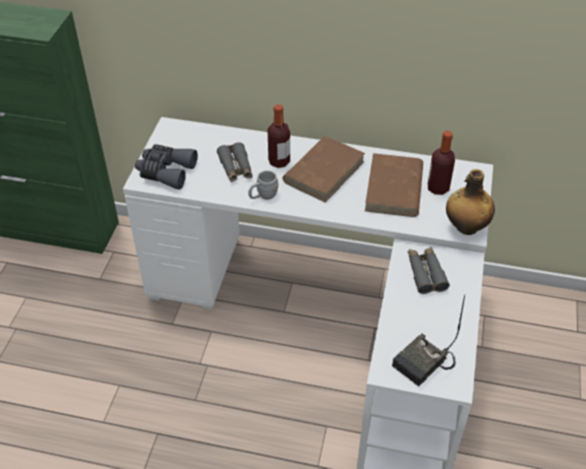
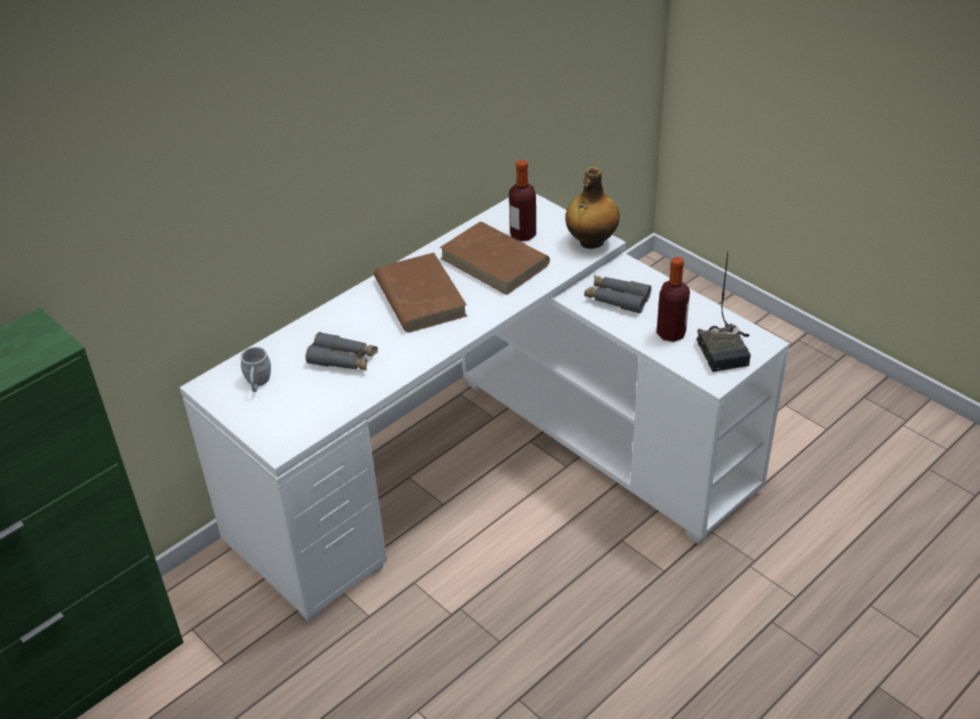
camera: 55 degrees left, 5 degrees down
grey binoculars [135,144,198,190] -> none
grey mug [248,170,278,200] -> grey mug moved to [240,347,271,392]
bottle [268,104,290,168] -> bottle moved to [656,257,690,342]

